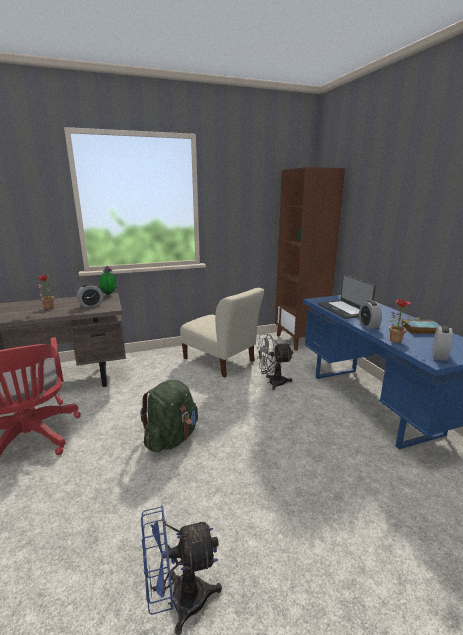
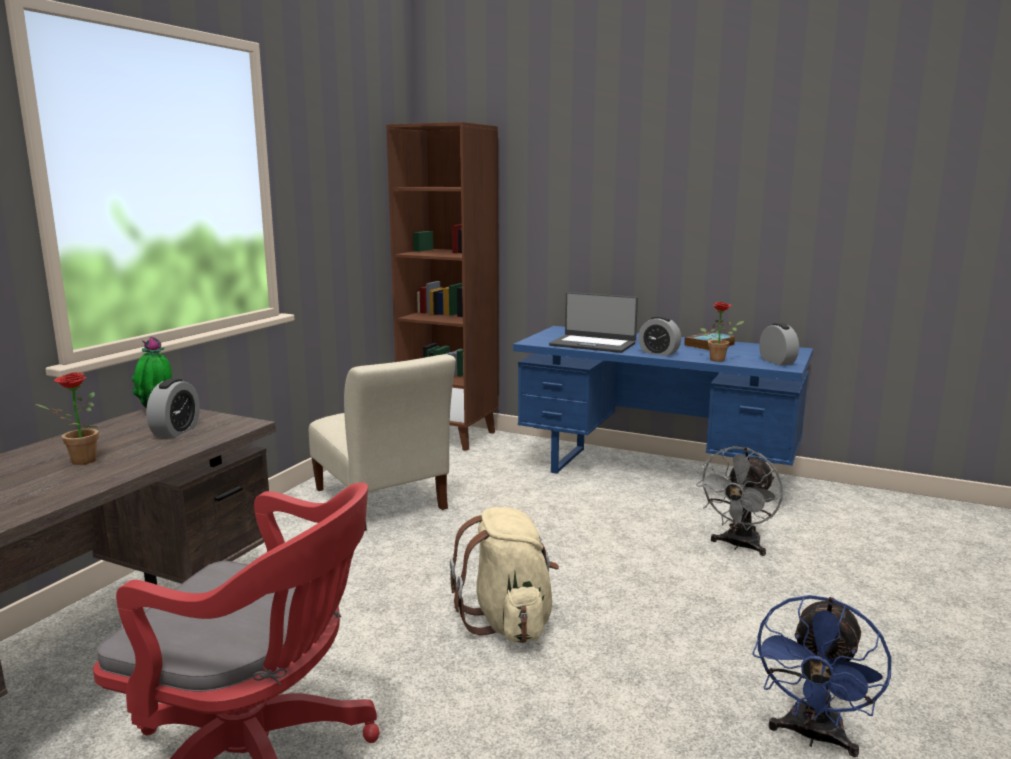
camera: 45 degrees left, 5 degrees down
green backpack [140,380,198,453] -> beige backpack [450,507,559,643]
beige chair [180,288,264,377] -> beige chair turned 60 degrees clockwise [309,354,456,531]
grey fan [257,334,293,390] -> grey fan moved to [696,446,783,556]

